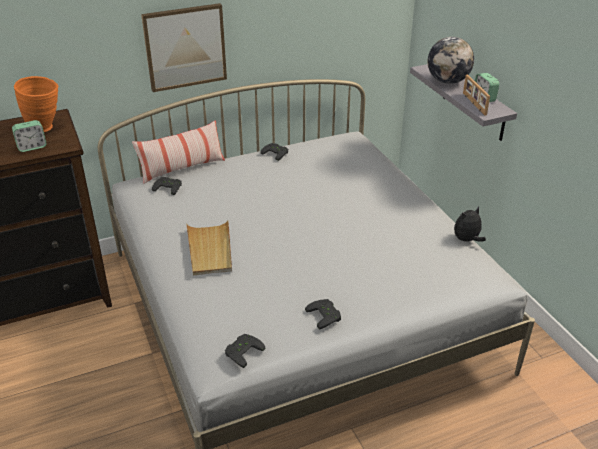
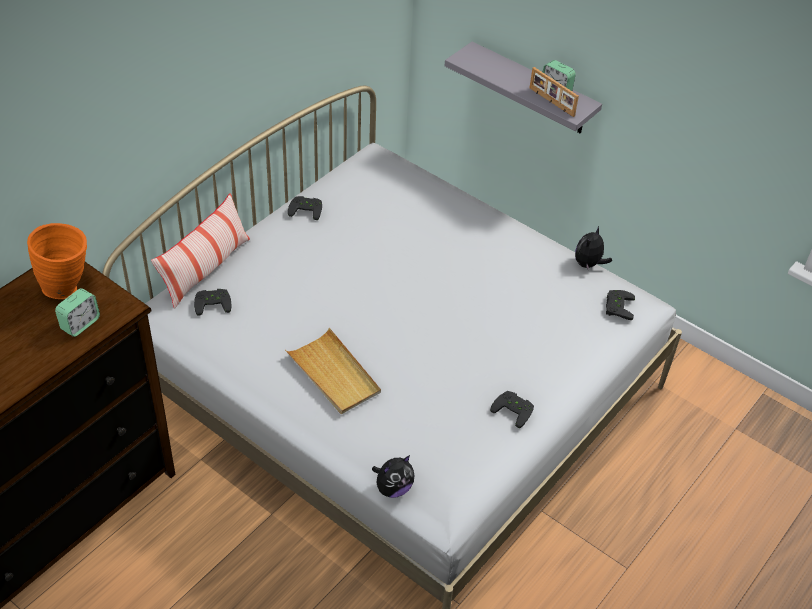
camera: 30 degrees left, 10 degrees up
picture [141,3,227,92] -> none
black game controller [225,334,265,368] -> black game controller moved to [606,290,635,320]
globe [428,37,474,84] -> none
none -> plush toy [372,455,415,498]

